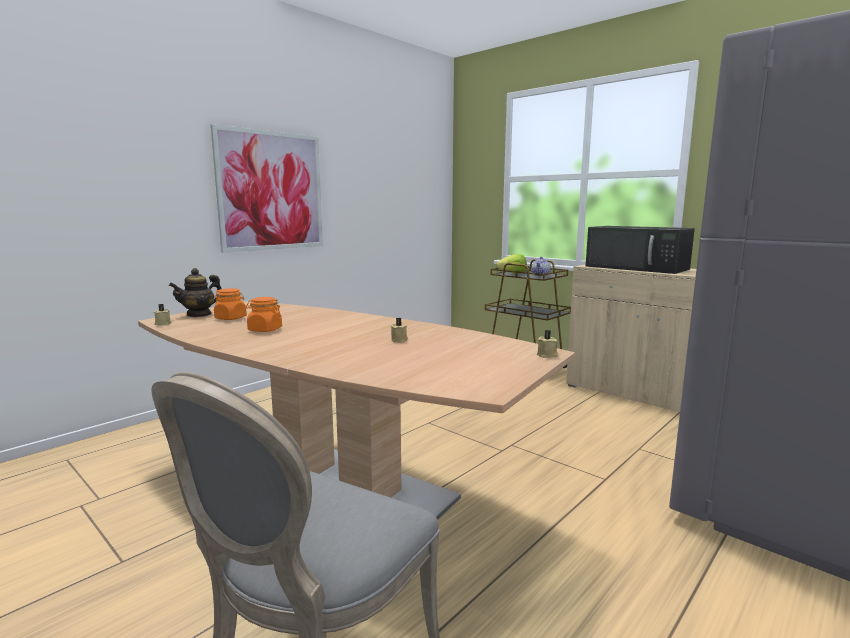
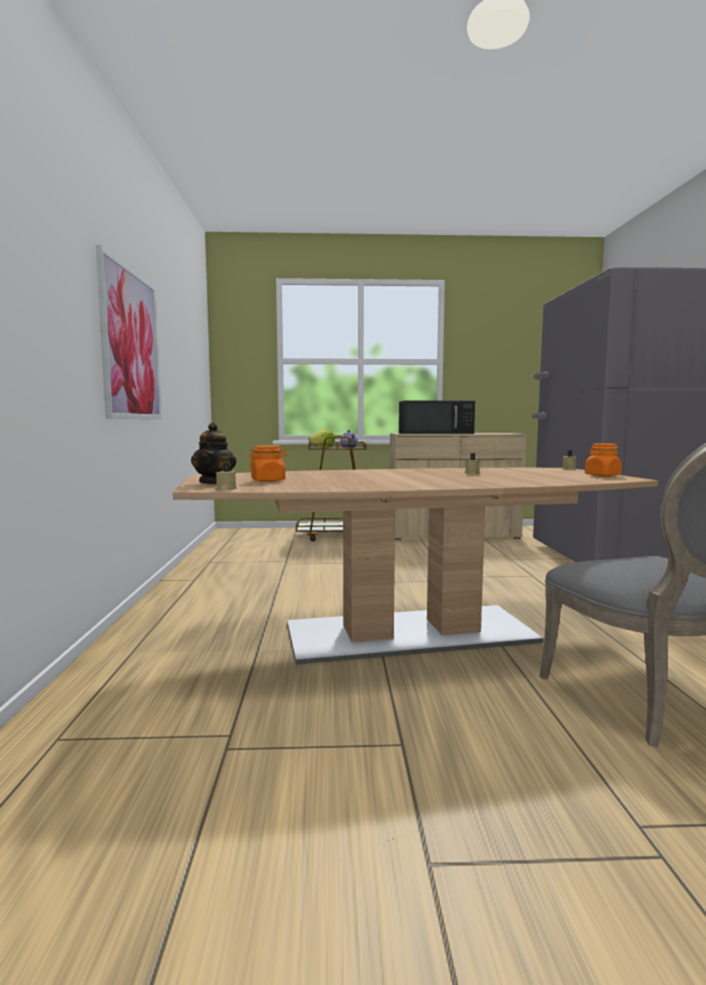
camera: 45 degrees left, 5 degrees down
orange jar [246,297,282,332] -> orange jar moved to [585,443,622,477]

